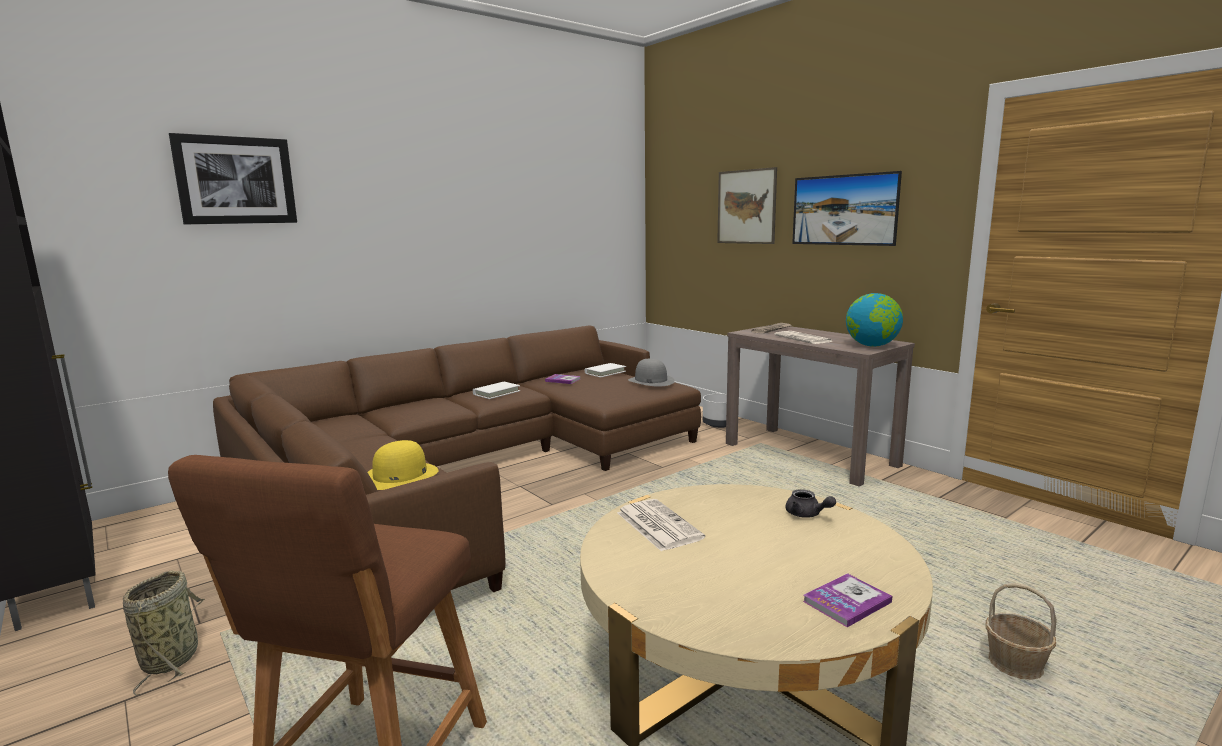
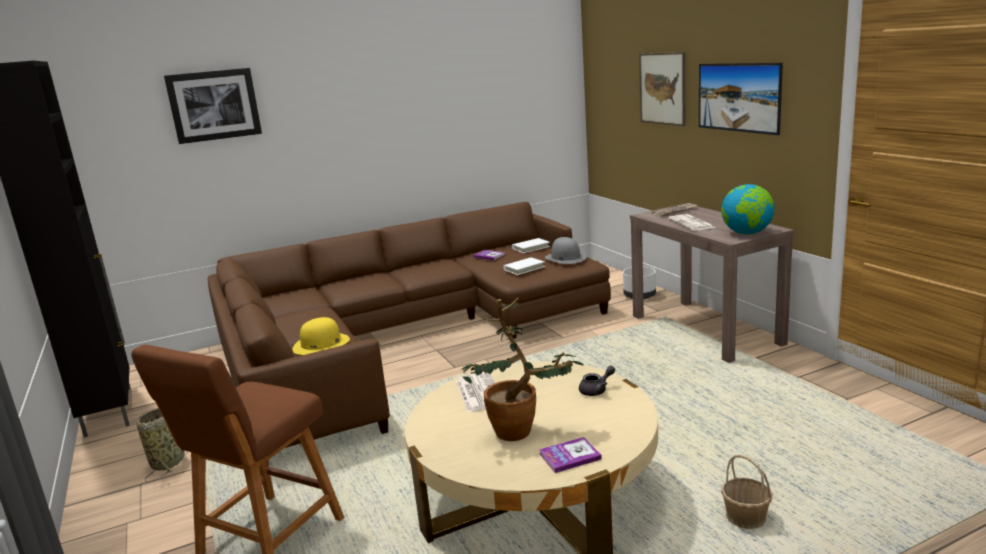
camera: 15 degrees right, 5 degrees up
white book [473,382,520,399] -> white book moved to [503,257,545,275]
grey teapot [786,489,836,518] -> grey teapot turned 90 degrees counterclockwise [579,366,615,396]
none -> potted plant [462,298,584,441]

